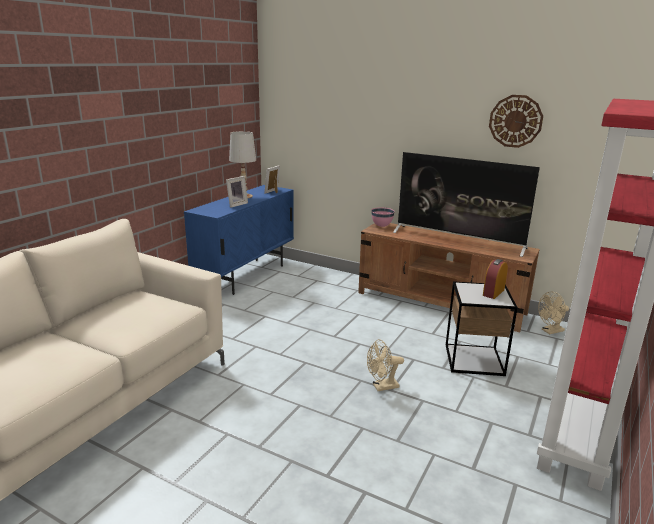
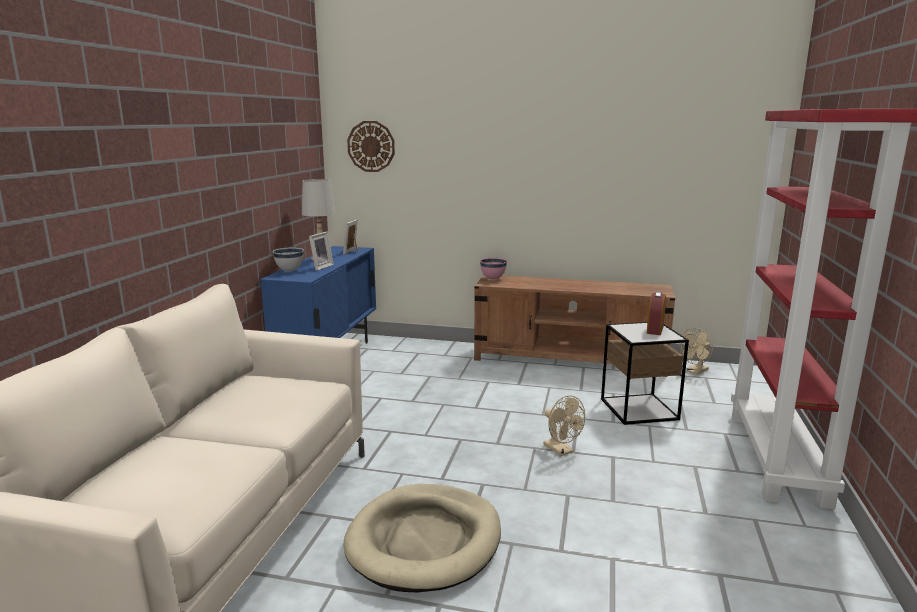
camera: 15 degrees left, 5 degrees down
beige fan [367,339,404,391] -> beige fan turned 90 degrees counterclockwise [543,395,585,456]
television [393,152,540,257] -> none
wall clock [489,95,543,148] -> wall clock moved to [347,121,395,172]
none -> white bowl [273,247,304,271]
none -> beige dog bed [343,484,501,592]

